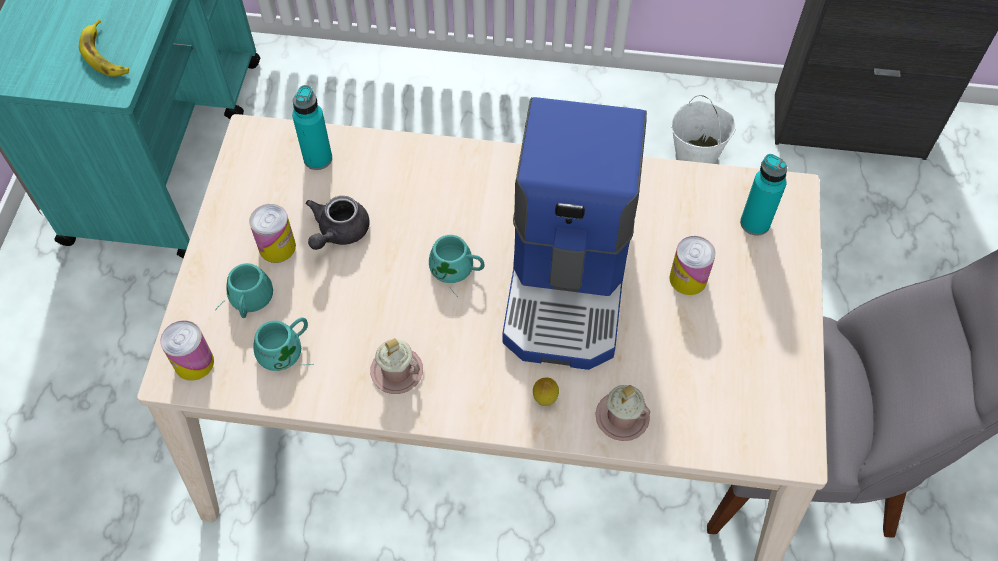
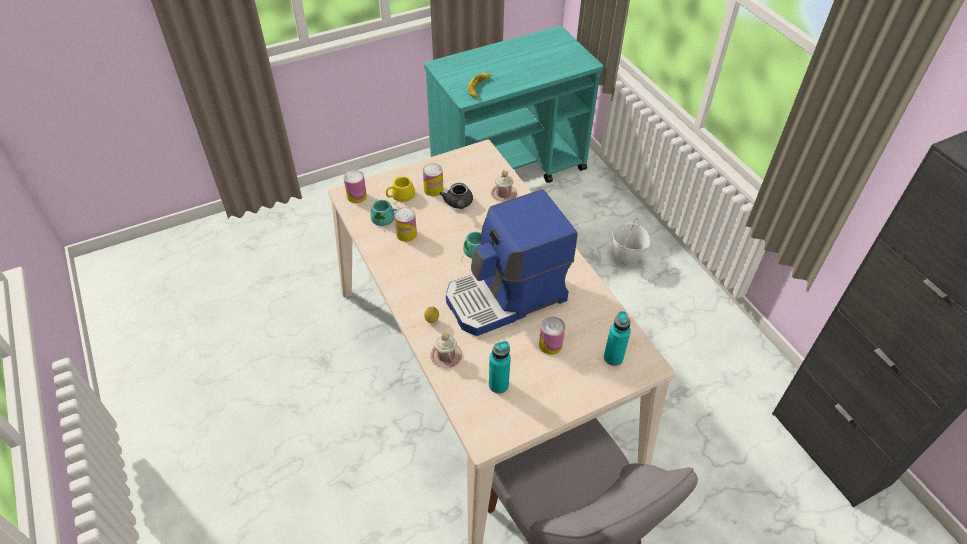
camera: 55 degrees right, 10 degrees down
turquoise mug [215,263,273,318] -> yellow mug [386,177,415,202]
turquoise bottle [292,85,332,170] -> turquoise bottle moved to [489,341,511,394]
grey teapot [306,196,370,250] -> grey teapot turned 90 degrees counterclockwise [439,183,473,209]
pink mug [370,338,423,394] -> pink mug moved to [491,170,517,202]
white bucket [671,95,737,164] -> white bucket moved to [612,218,650,267]
none -> can [394,207,417,242]

